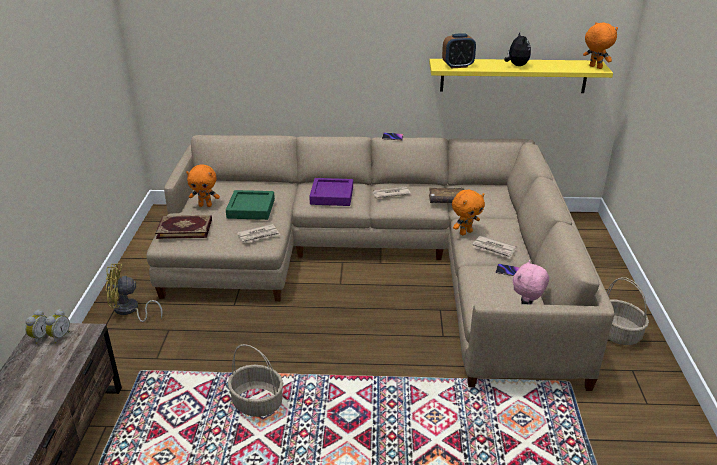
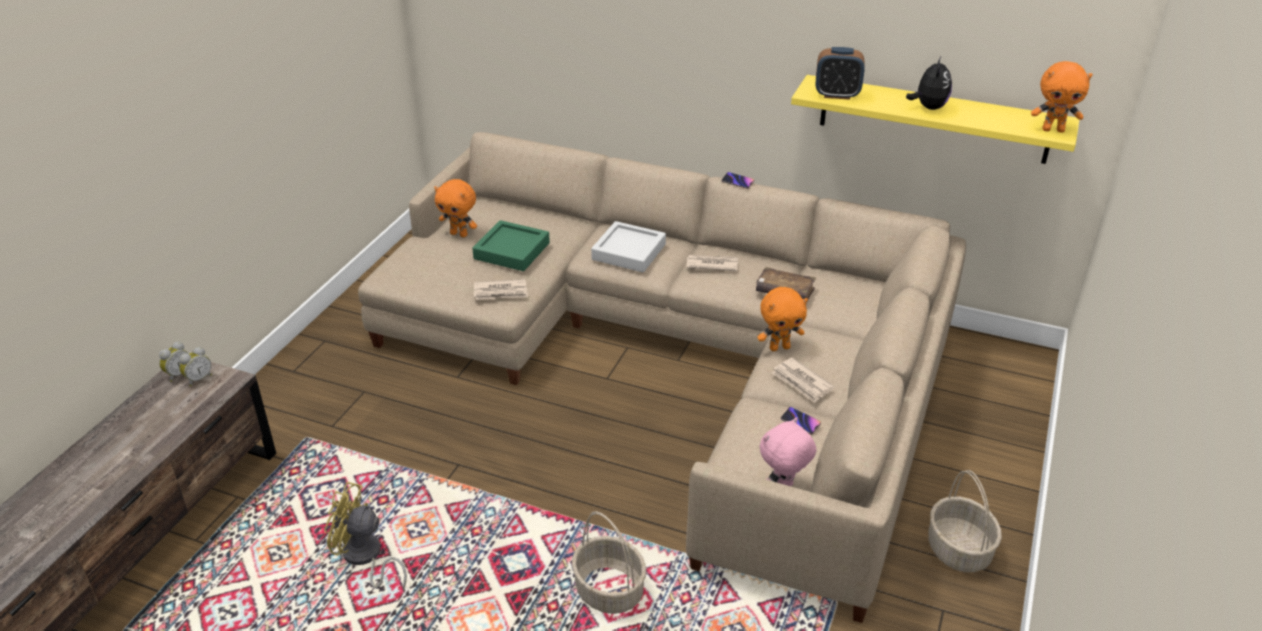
camera: 20 degrees right, 5 degrees up
yellow fan [106,264,163,322] -> yellow fan moved to [324,482,407,590]
book [155,215,212,239] -> none
basket [228,344,283,417] -> basket moved to [572,511,646,614]
purple tray [309,178,353,206] -> grey tray [591,221,666,272]
orange plush toy [583,22,618,69] -> orange plush toy turned 120 degrees clockwise [1031,61,1093,133]

